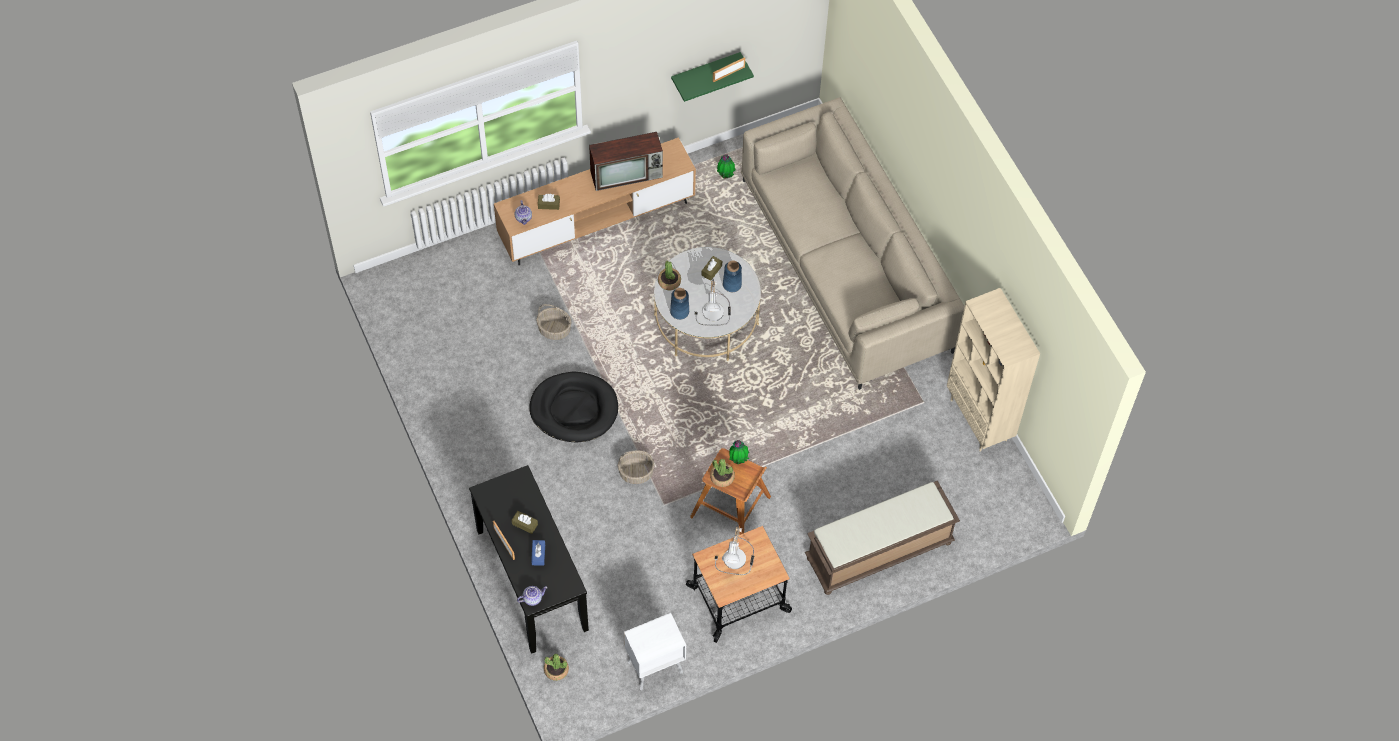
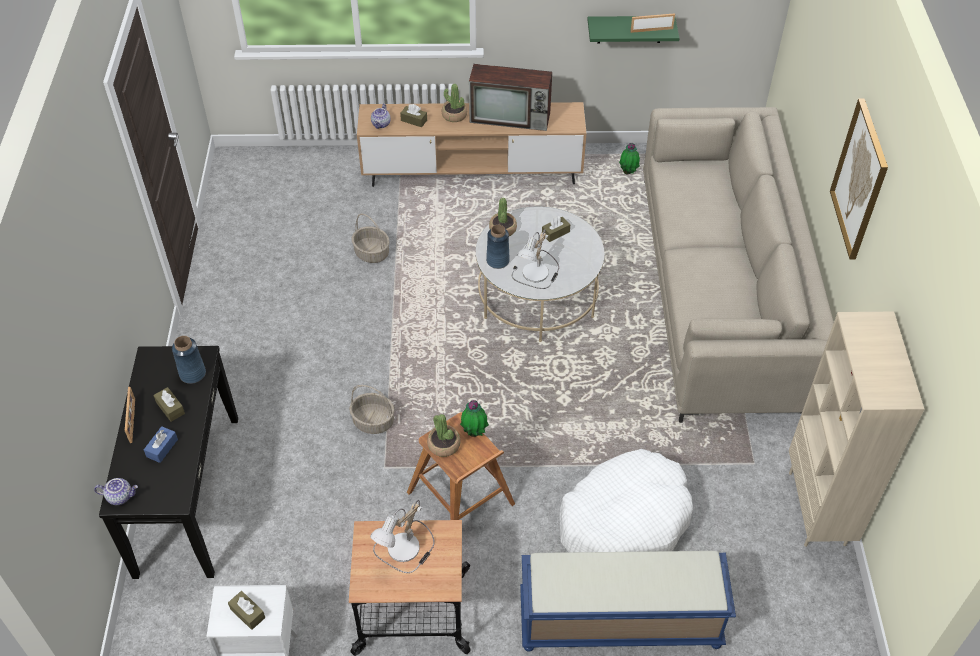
camera: 25 degrees right, 10 degrees down
black dog bed [529,371,618,442] -> none
potted plant [544,654,569,681] -> potted plant moved to [442,84,467,122]
blue vase [723,260,742,292] -> blue vase moved to [172,336,206,384]
brown bench [805,481,960,595] -> blue bench [520,551,736,652]
none -> brown tissue box [228,591,265,630]
none -> white dog bed [559,449,693,552]
none -> picture [830,98,888,259]

